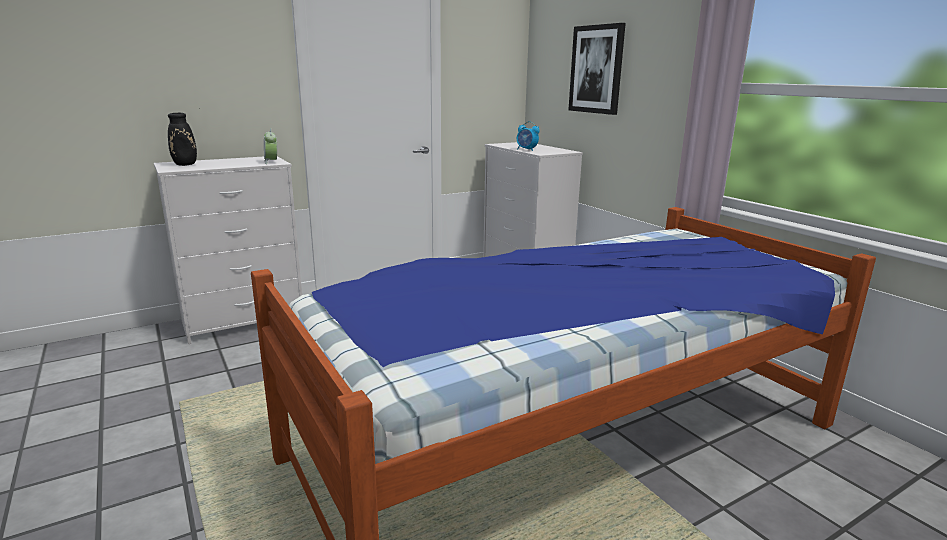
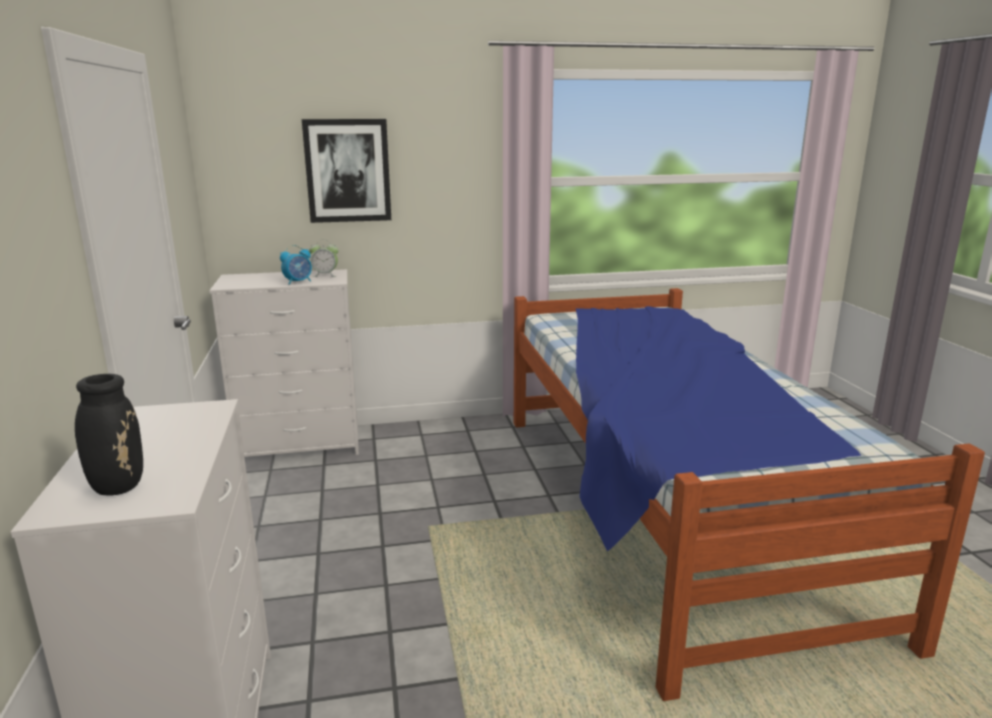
camera: 70 degrees left, 0 degrees up
alarm clock [264,128,277,164] -> alarm clock moved to [309,240,339,277]

